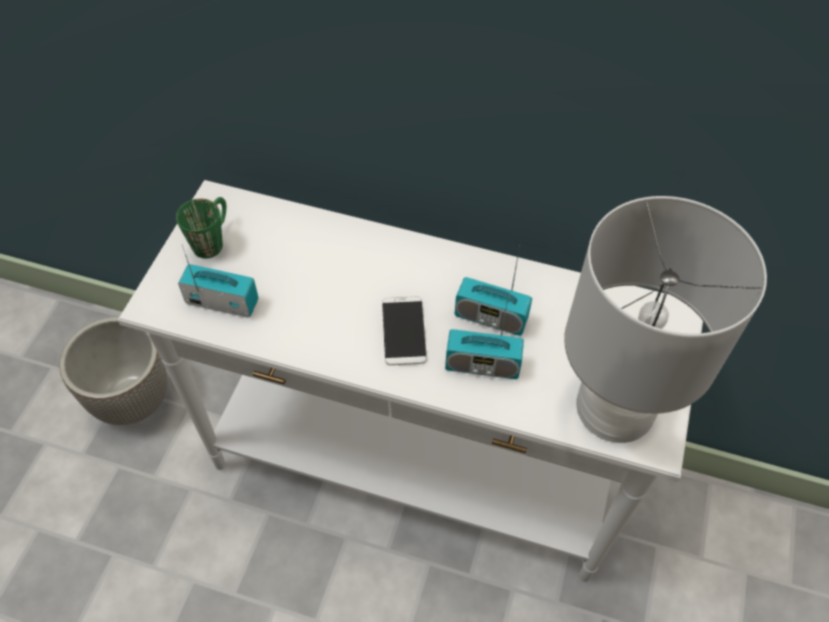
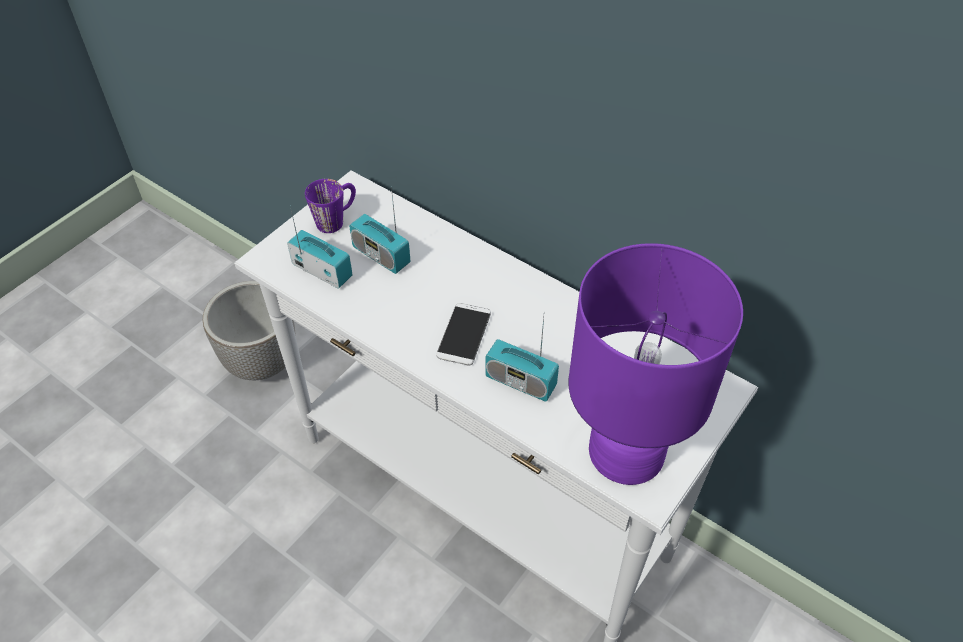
camera: 20 degrees right, 5 degrees down
green mug [176,197,226,258] -> purple mug [305,179,356,233]
radio [455,245,532,336] -> radio moved to [349,186,410,274]
grey table lamp [564,196,767,443] -> purple table lamp [568,243,743,485]

